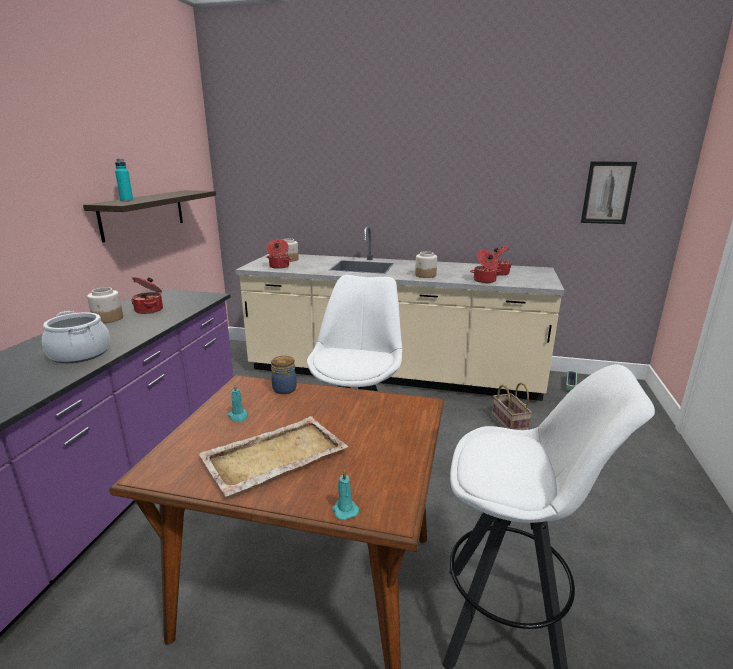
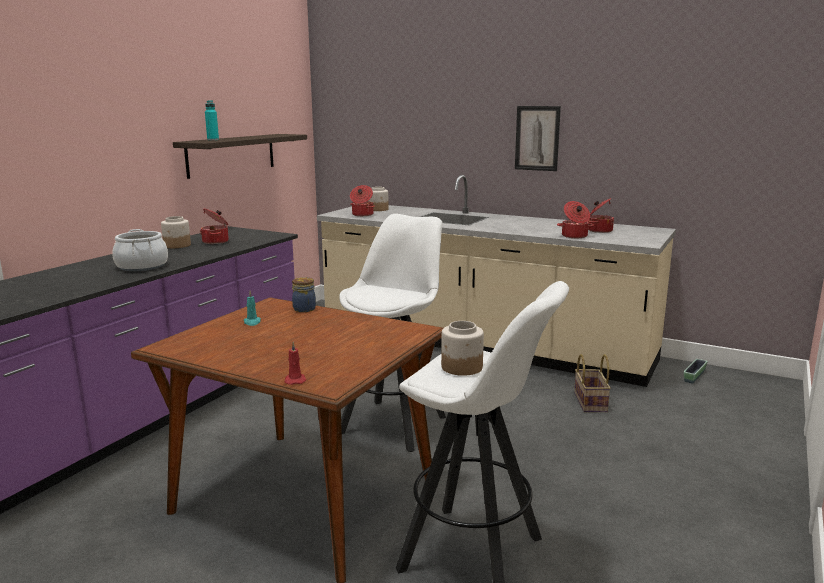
camera: 15 degrees right, 5 degrees down
beige tray [198,416,348,497] -> none
turquoise candle [332,470,359,520] -> red candle [284,342,306,385]
jar [415,251,437,278] -> jar moved to [441,321,484,376]
picture [581,161,637,224] -> picture moved to [515,106,561,171]

